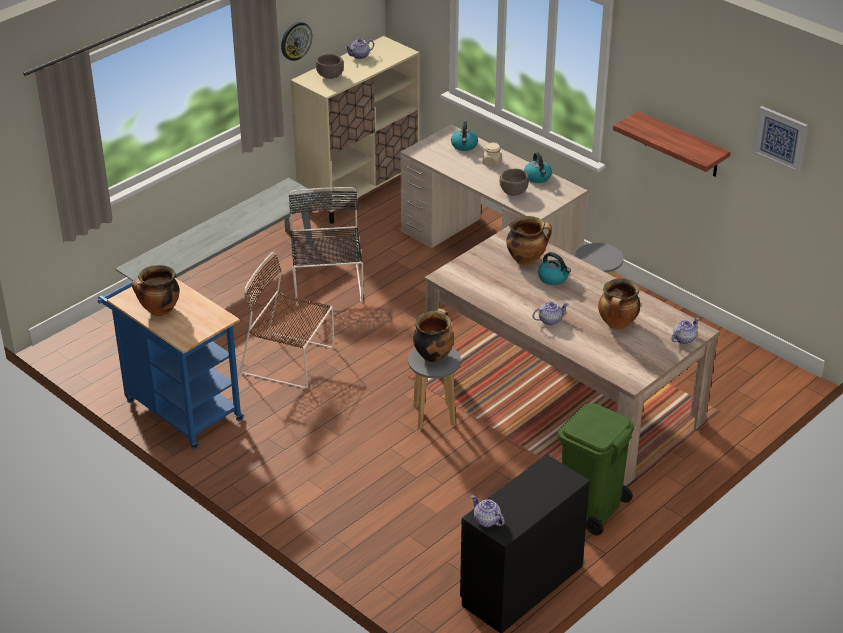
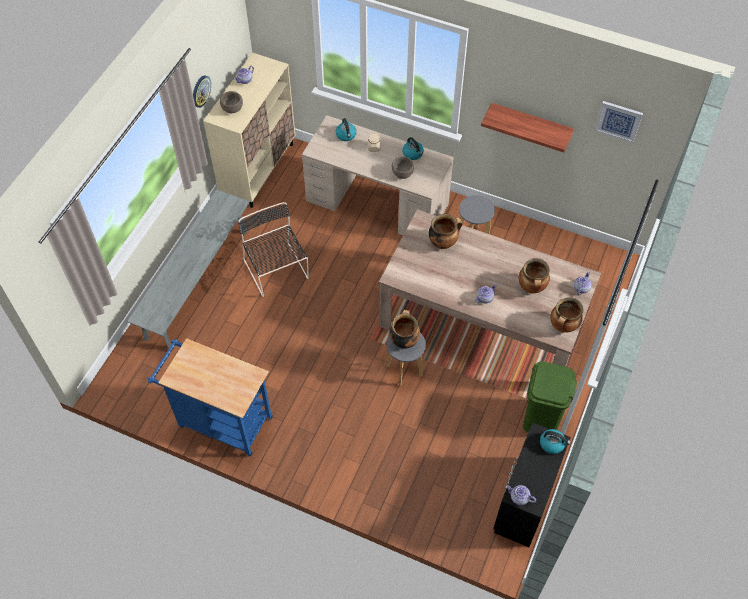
camera: 20 degrees left, 20 degrees up
cooking pot [132,265,180,316] -> cooking pot moved to [550,297,583,333]
brown chair [240,252,334,389] -> none
kettle [538,252,571,285] -> kettle moved to [540,429,571,454]

